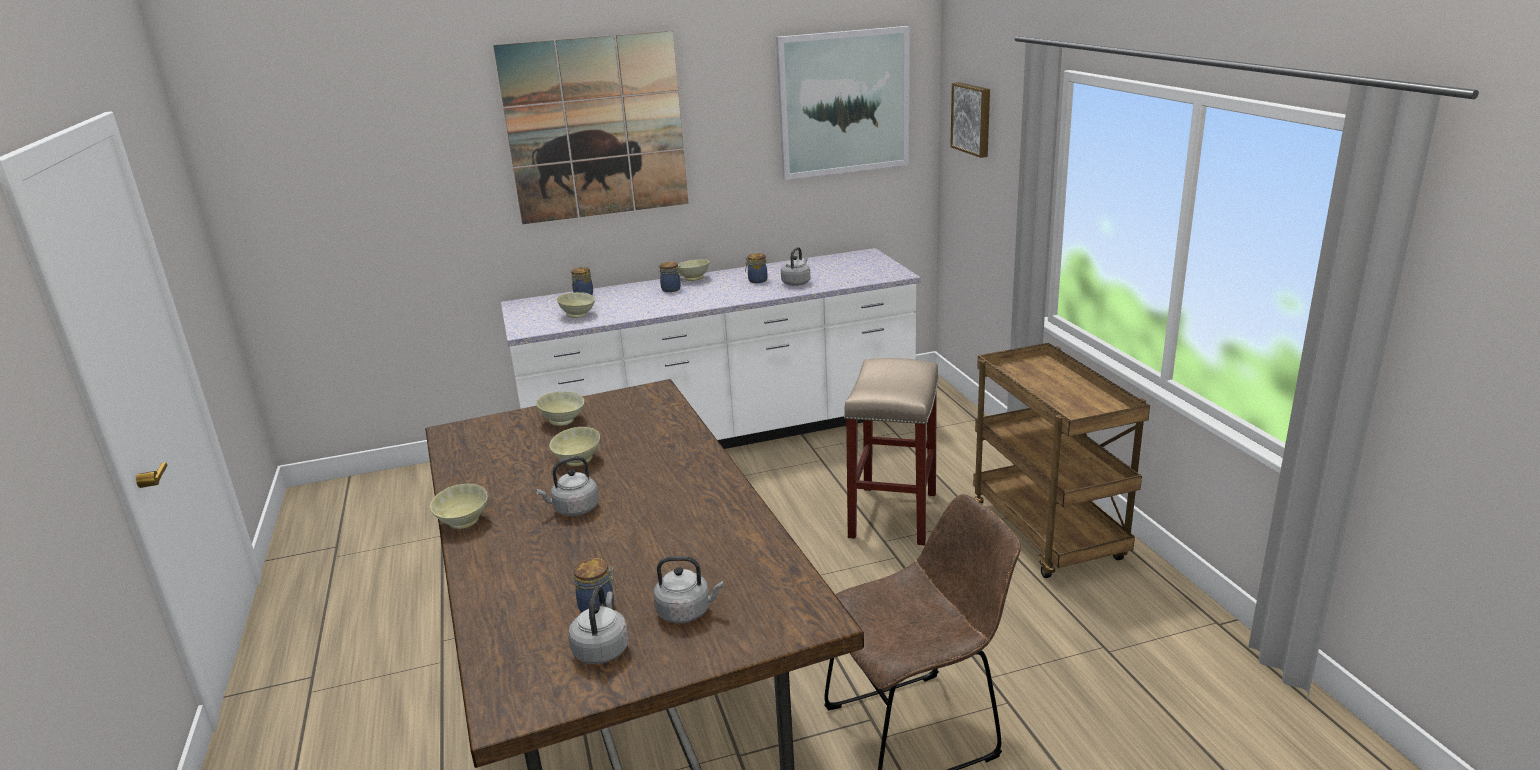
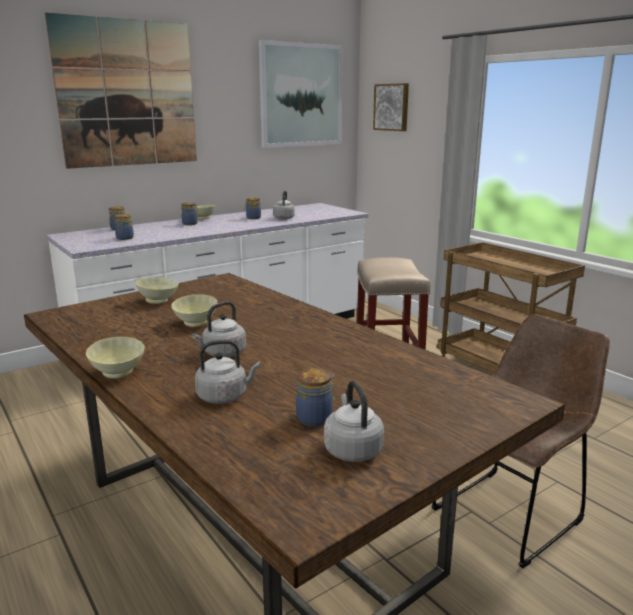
camera: 20 degrees left, 5 degrees down
beige bowl [556,292,595,318] -> jar [114,214,134,240]
grey kettle [653,556,723,623] -> grey kettle moved to [195,340,260,404]

